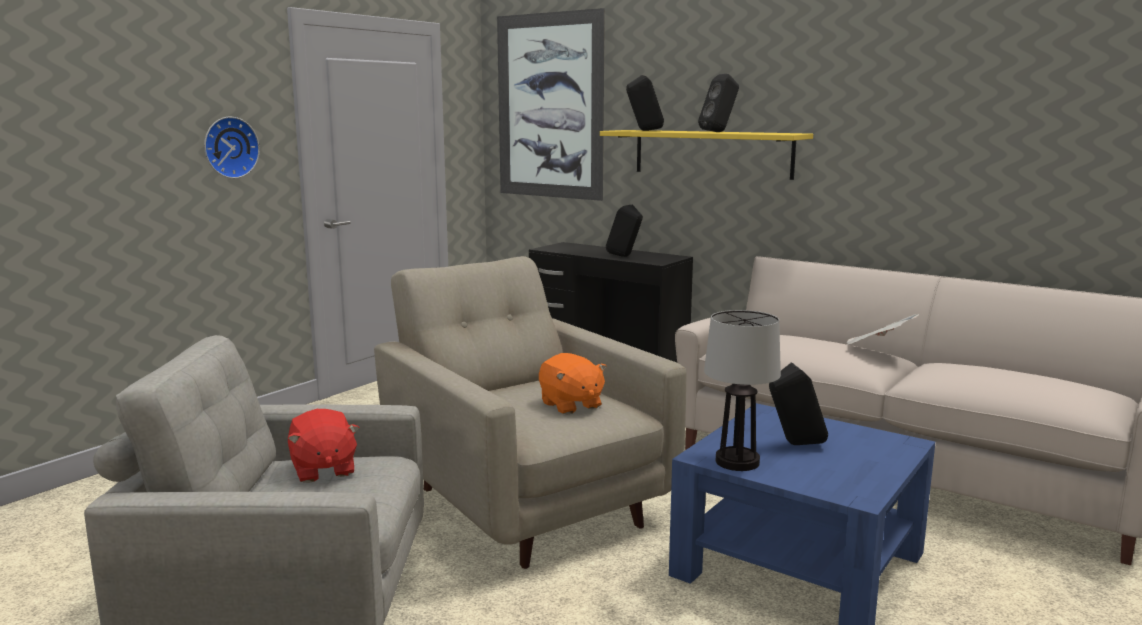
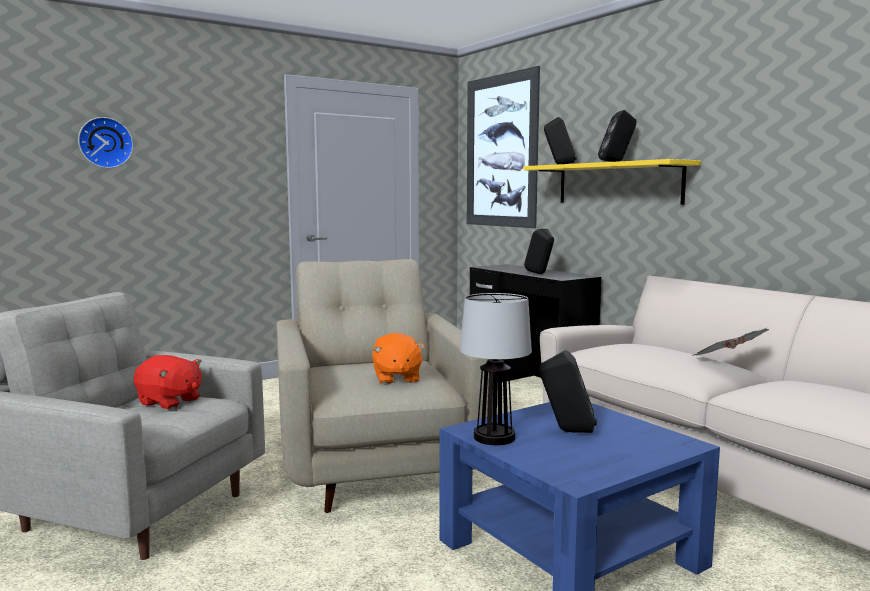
camera: 20 degrees right, 5 degrees down
wall clock [204,117,260,179] -> wall clock moved to [78,117,133,168]
red plush toy [287,409,359,483] -> red plush toy turned 60 degrees counterclockwise [133,355,202,409]

